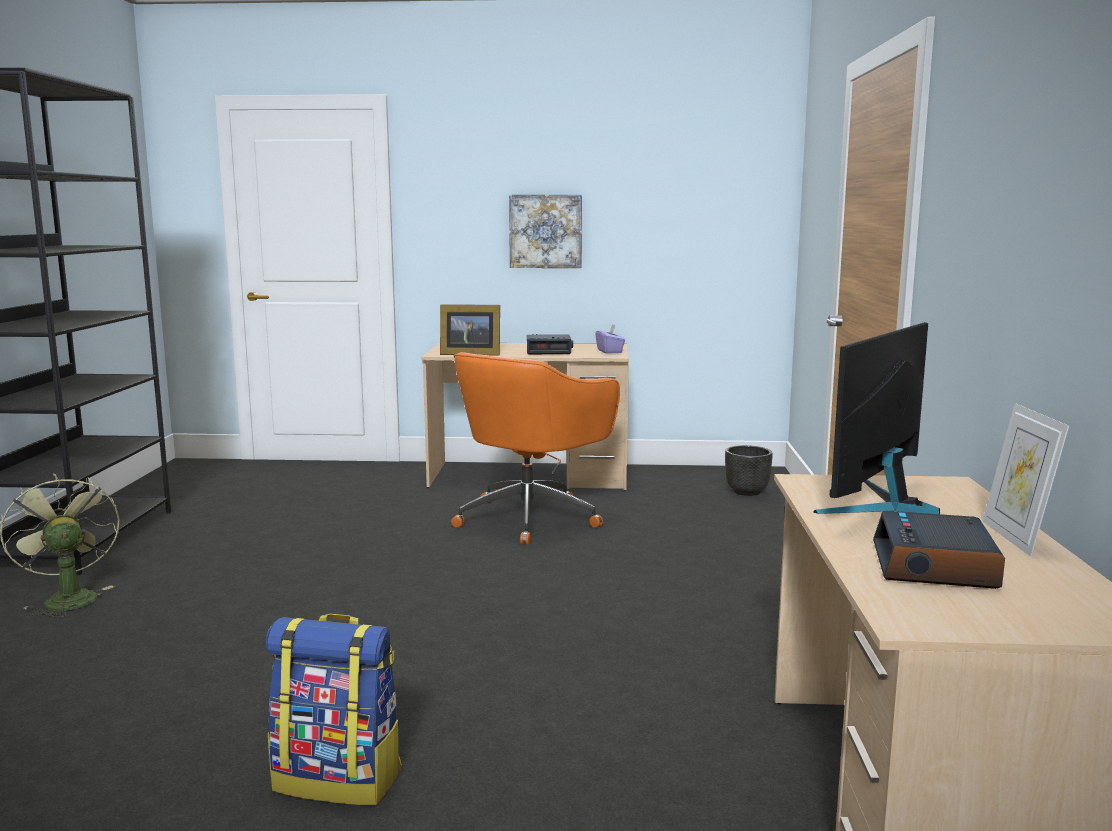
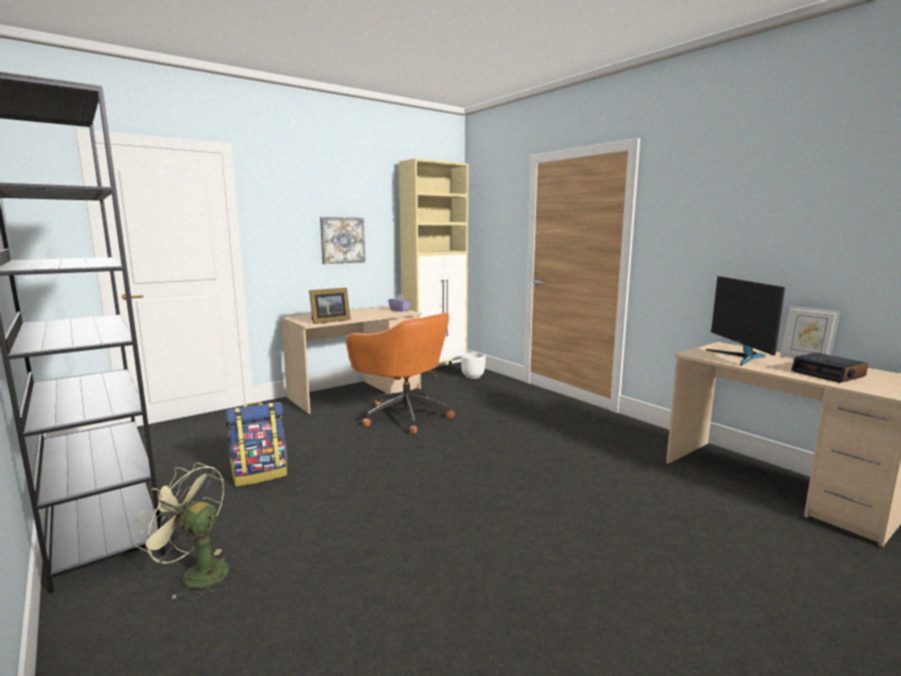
camera: 40 degrees left, 0 degrees up
backpack [266,614,402,805] -> backpack moved to [226,402,287,487]
orange office chair [451,352,620,545] -> orange office chair turned 45 degrees counterclockwise [346,313,455,434]
alarm clock [527,334,573,354] -> none
black planter [725,445,773,496] -> white planter [461,352,486,379]
none -> beige cabinet [399,158,469,366]

